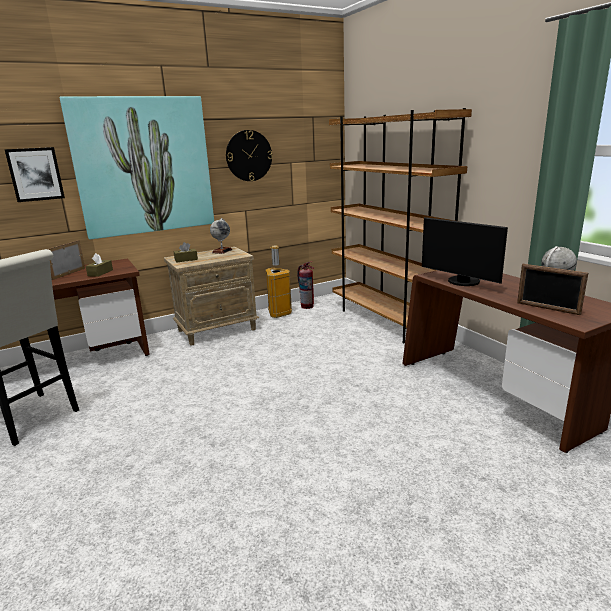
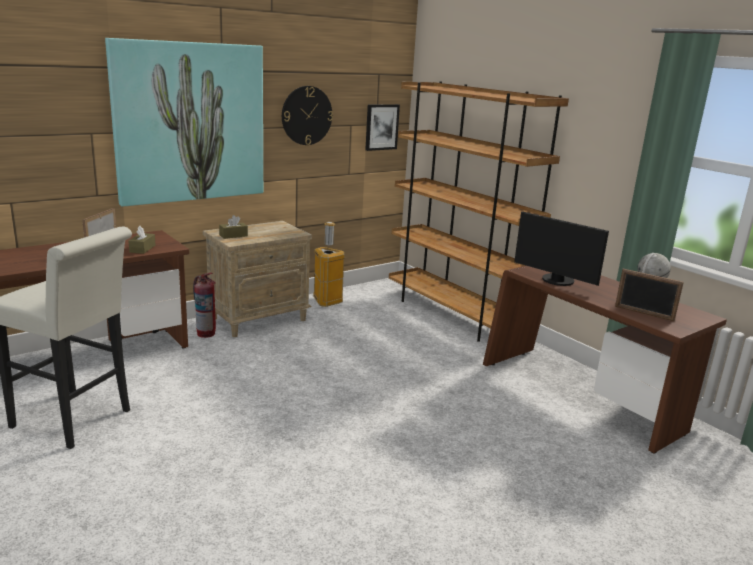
camera: 10 degrees left, 0 degrees up
picture [4,147,65,202] -> picture moved to [365,104,400,151]
globe [210,218,232,254] -> none
fire extinguisher [297,261,315,309] -> fire extinguisher moved to [193,273,216,338]

